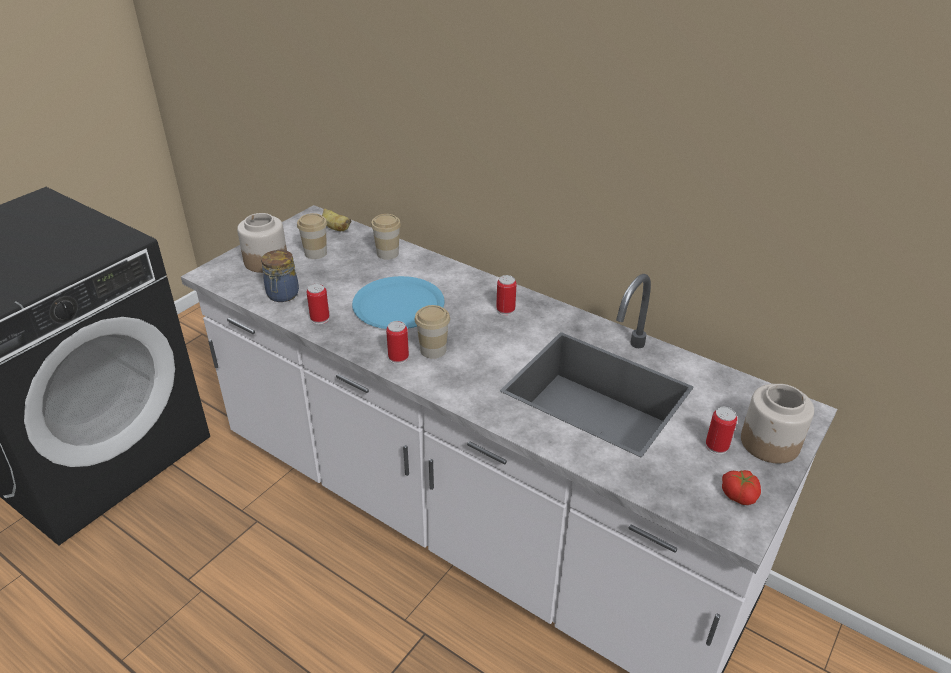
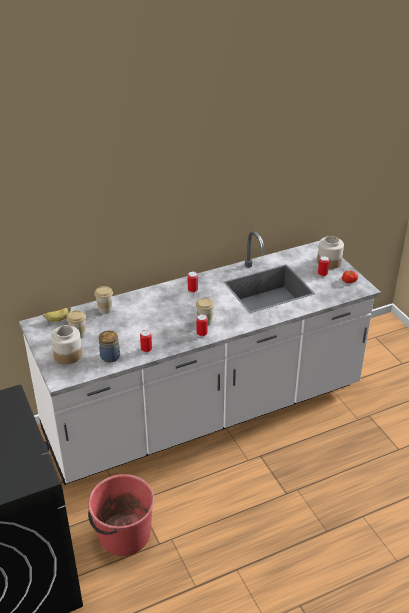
camera: 60 degrees left, 0 degrees up
blue plate [352,276,445,329] -> none
none -> red bucket [88,474,154,556]

